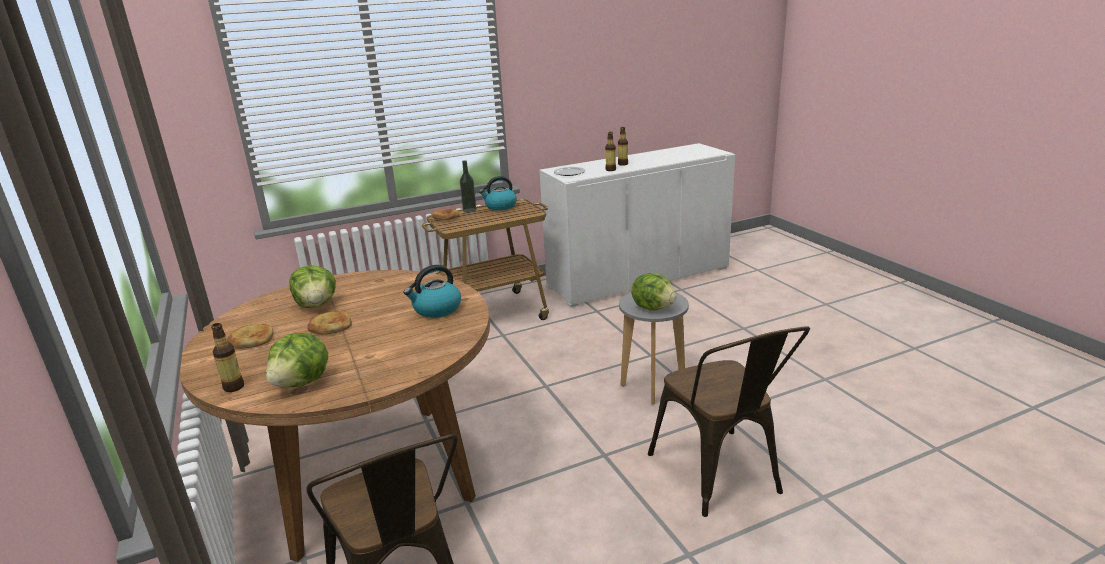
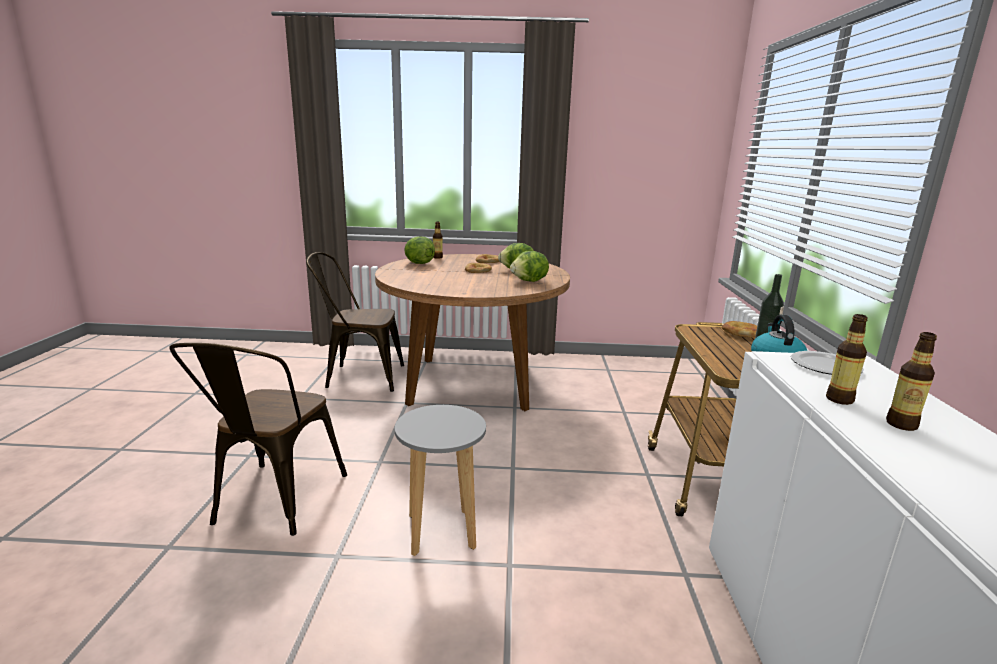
camera: 115 degrees right, 5 degrees down
kettle [404,265,461,318] -> none
lettuce [631,273,677,311] -> lettuce moved to [510,251,549,282]
brown chair [648,326,810,517] -> brown chair turned 90 degrees counterclockwise [169,343,347,536]

